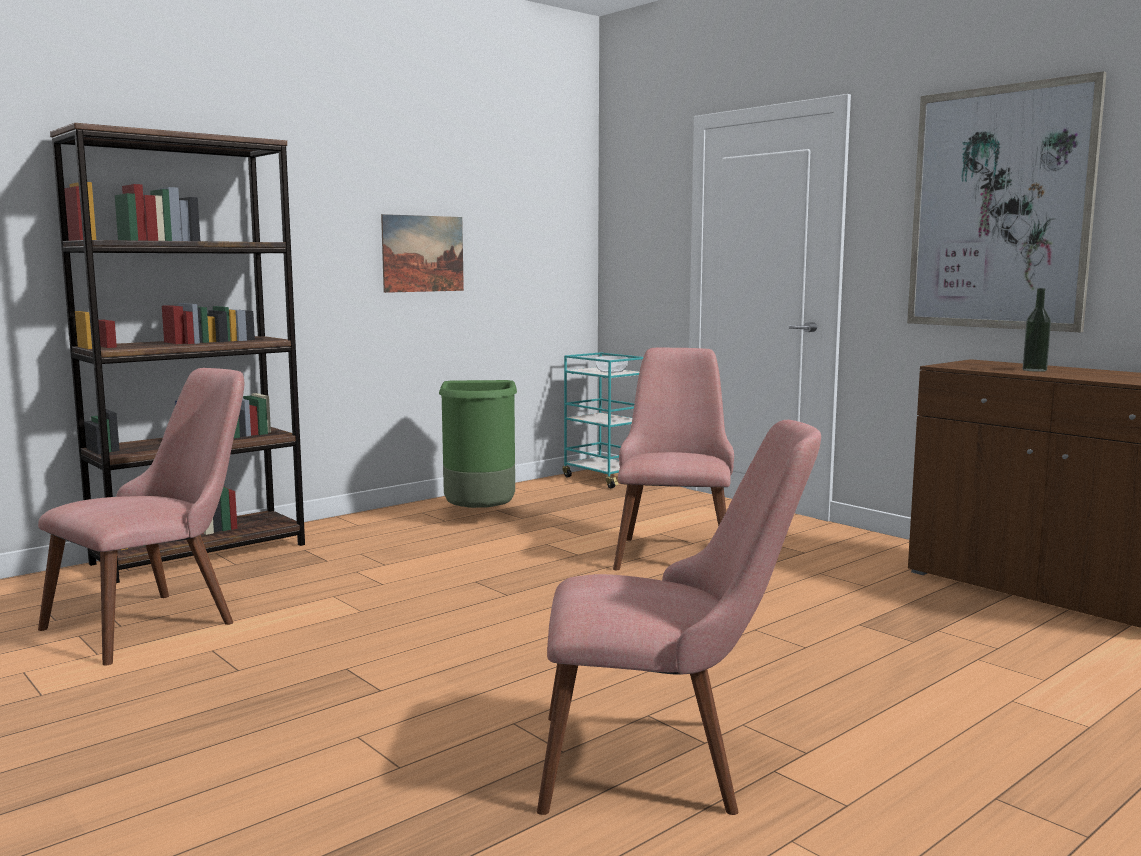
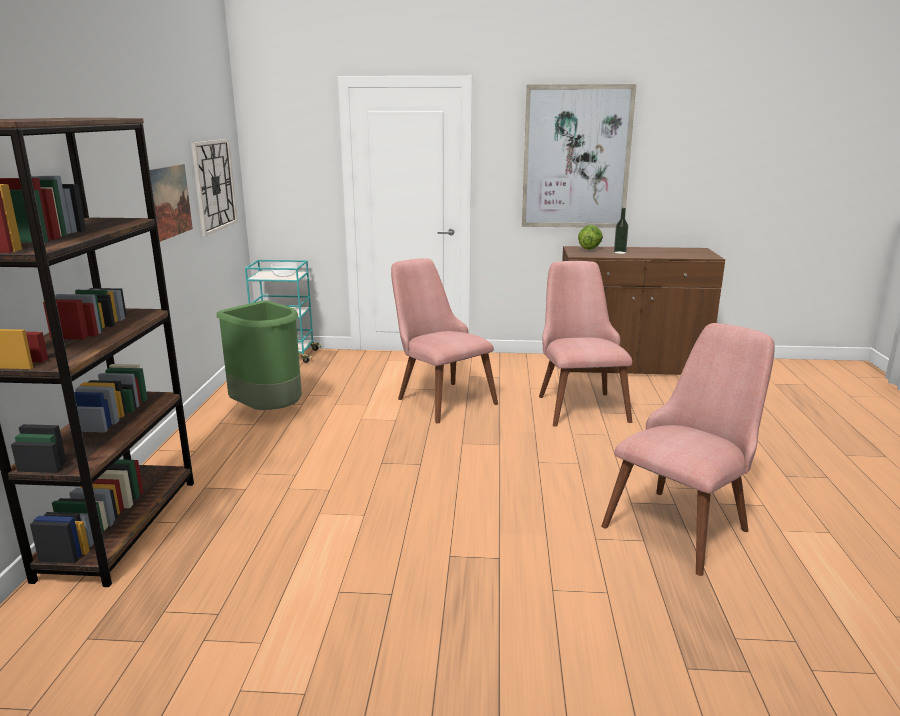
camera: 45 degrees left, 10 degrees up
pink chair [38,368,245,666] -> pink chair moved to [539,261,632,427]
none -> wall clock [191,139,238,236]
none -> lettuce [578,225,603,250]

